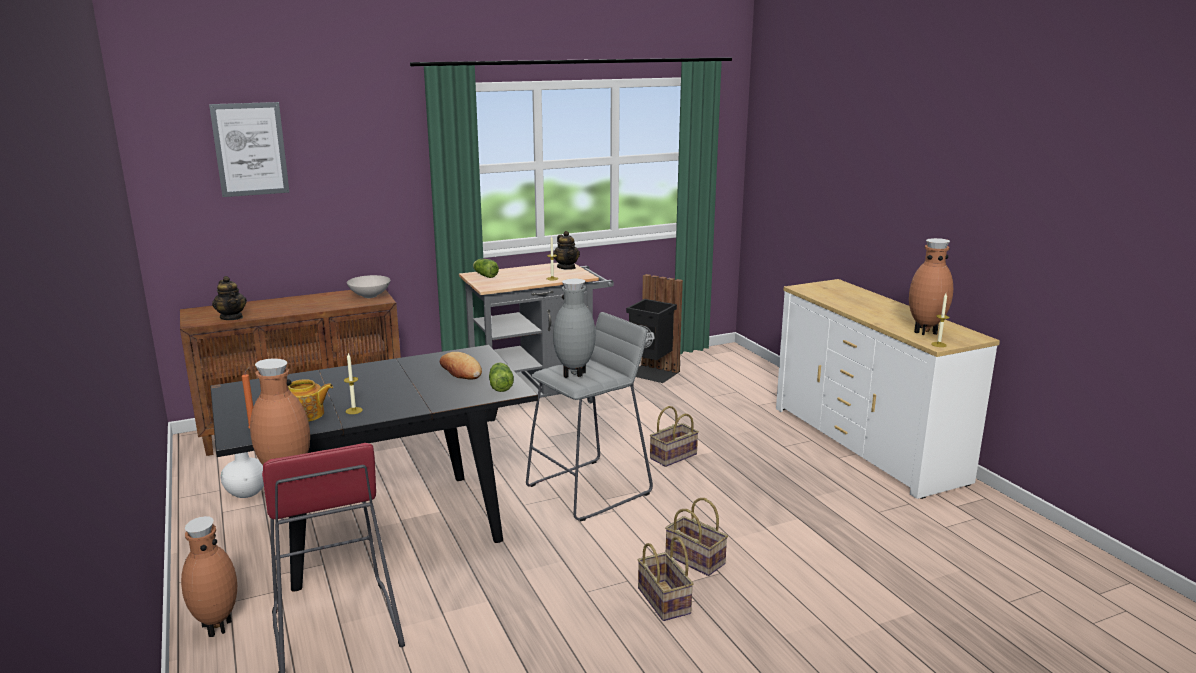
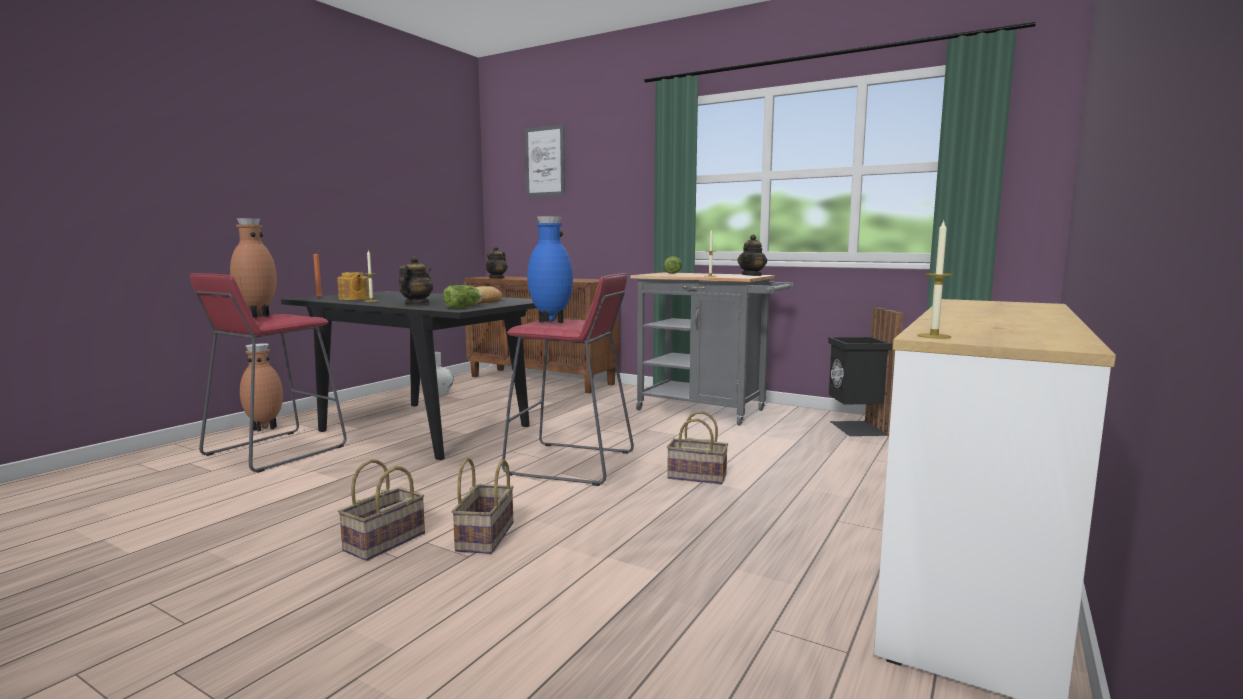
camera: 55 degrees right, 10 degrees down
white bowl [347,275,390,298] -> none
grey stool [526,312,653,522] -> red stool [502,273,634,486]
grey vase [553,279,596,378] -> blue vase [527,216,573,323]
brown vase [909,238,953,335] -> none
none -> teapot [399,256,433,304]

